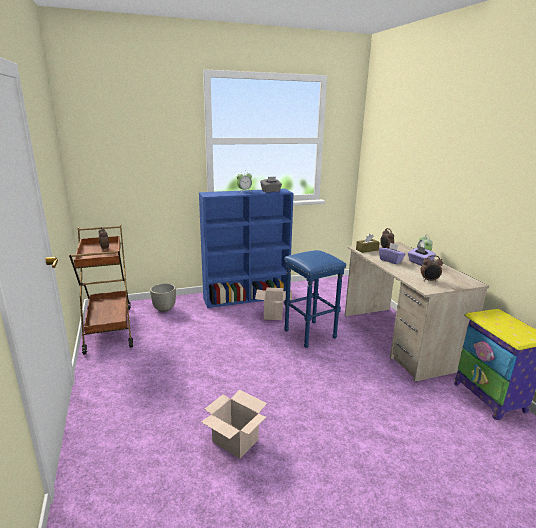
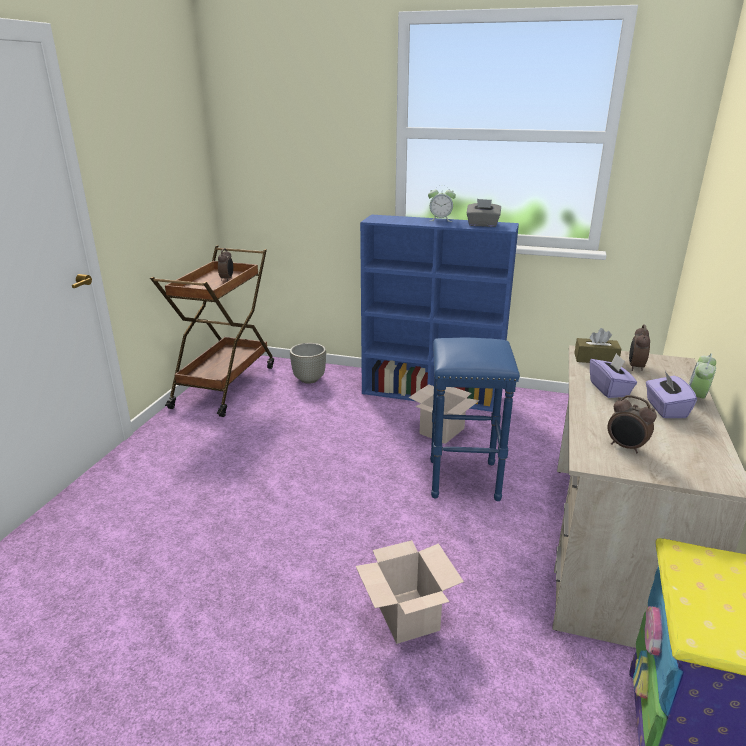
camera: 35 degrees right, 5 degrees up
cardboard box [201,390,267,459] -> cardboard box moved to [356,540,464,644]

